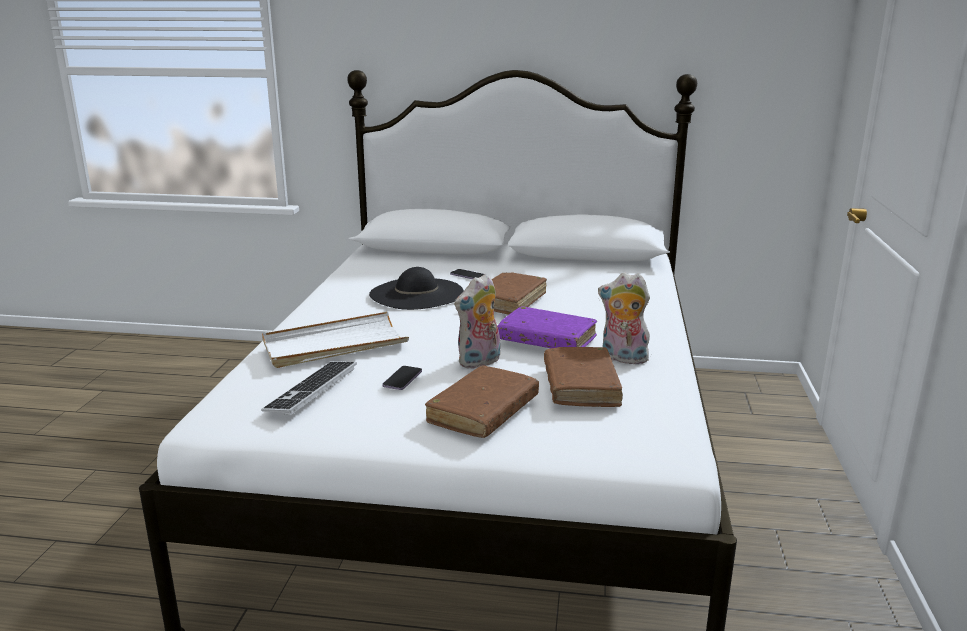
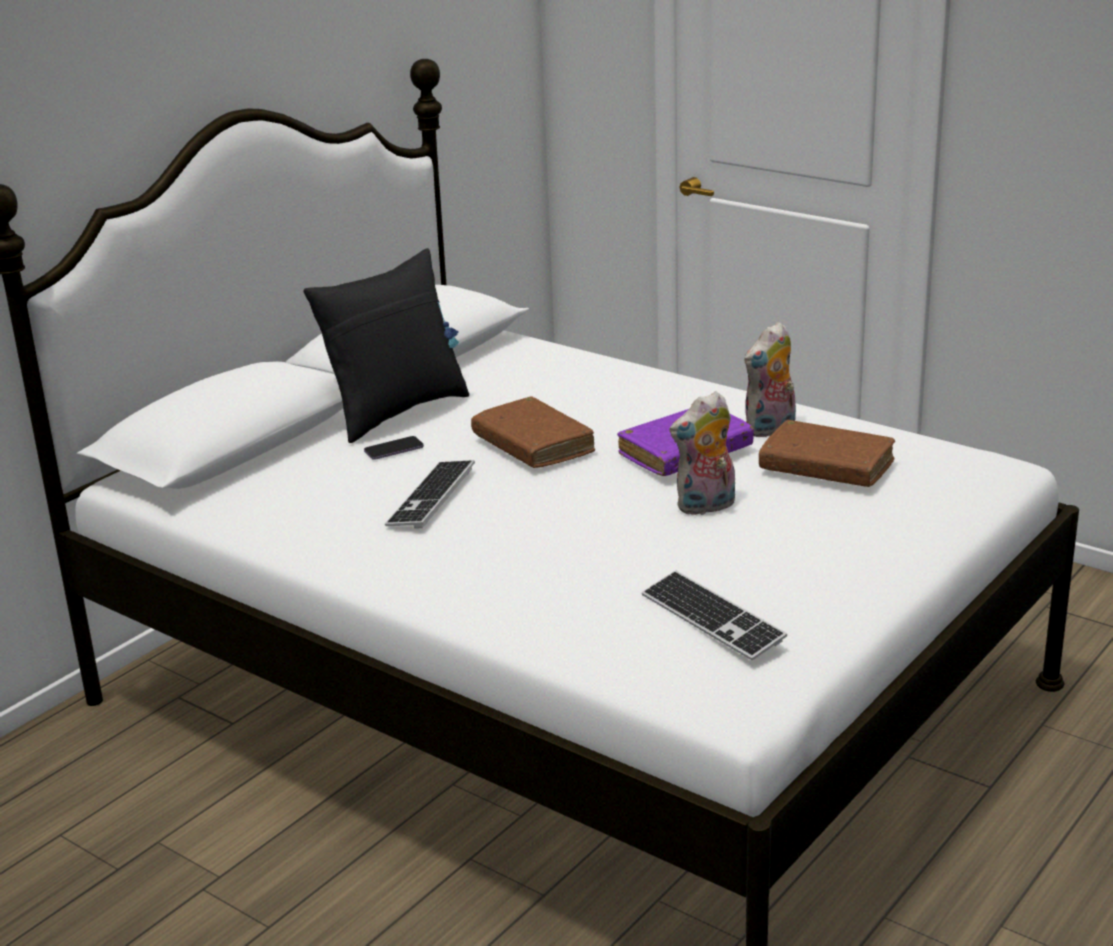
camera: 60 degrees left, 5 degrees up
white tray [262,312,409,368] -> none
black hat [369,267,464,310] -> keyboard [385,460,475,529]
phone [382,366,422,390] -> none
brown book [425,365,539,438] -> none
plush toy [454,274,500,369] -> plush toy turned 75 degrees clockwise [669,391,735,516]
none -> black pillow [303,248,469,443]

